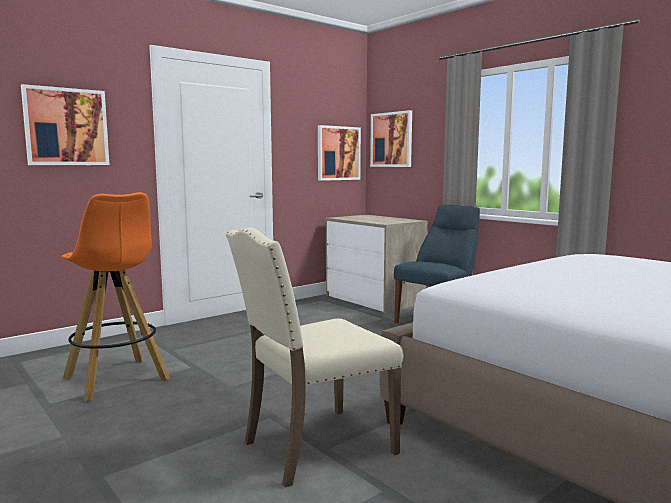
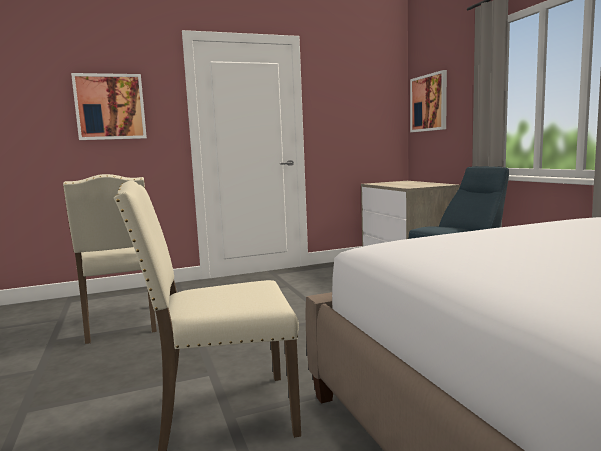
camera: 20 degrees right, 0 degrees up
orange stool [62,192,170,401] -> beige chair [63,174,157,344]
picture [318,125,361,181] -> none

